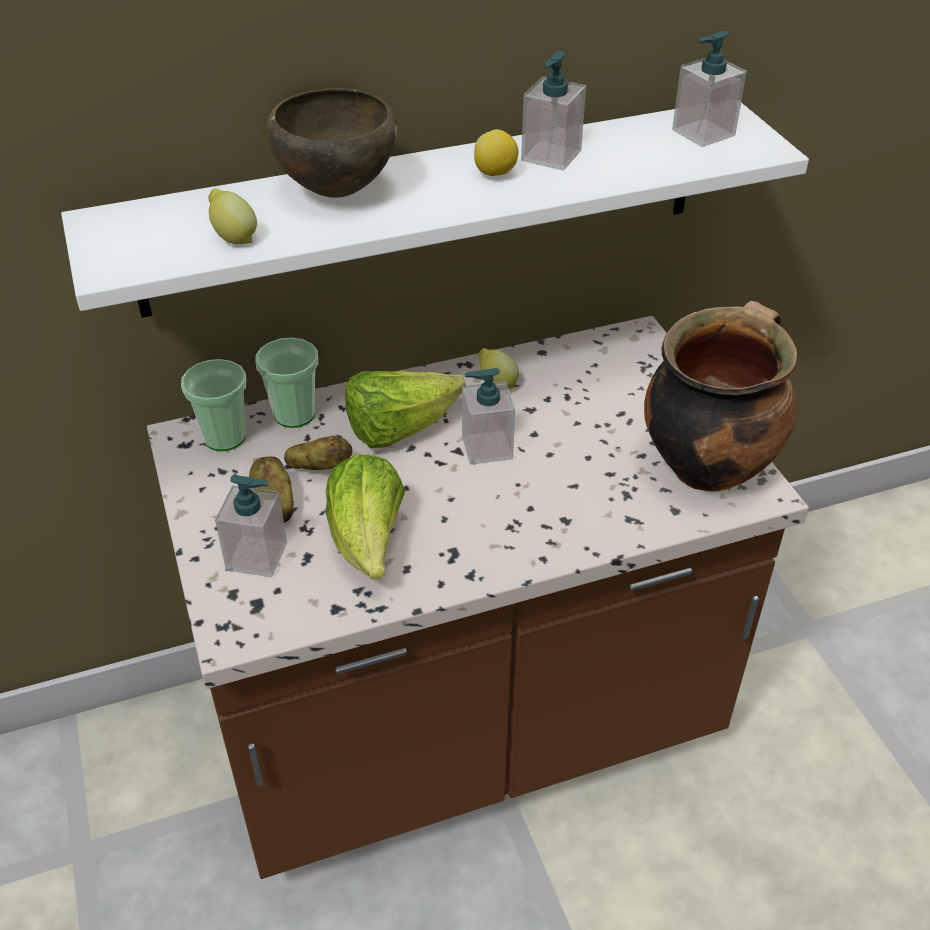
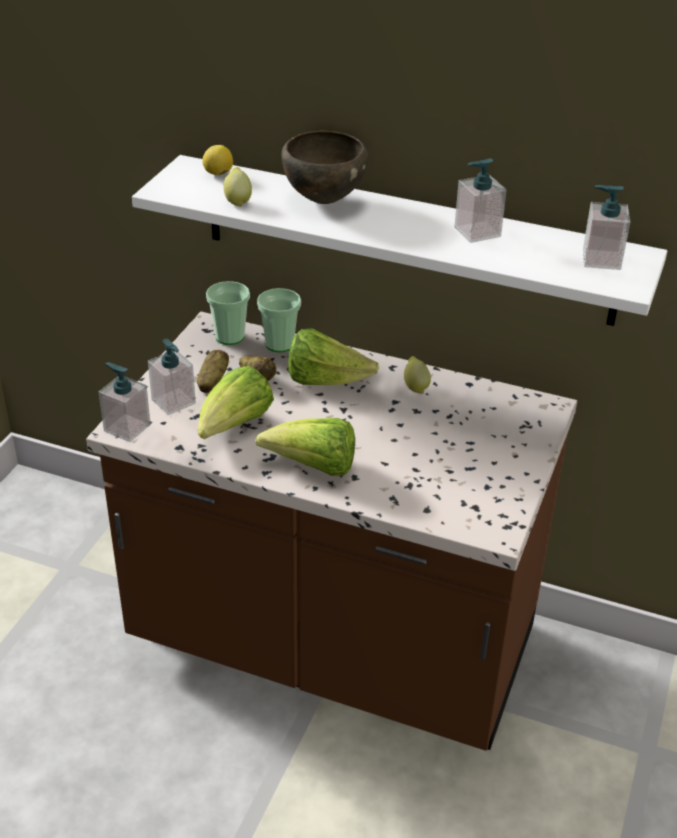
camera: 40 degrees right, 5 degrees down
soap dispenser [462,368,515,464] -> soap dispenser moved to [99,362,151,442]
lemon [474,129,518,176] -> lemon moved to [202,145,233,175]
cooking pot [644,301,797,492] -> none
none -> lettuce [255,418,355,476]

